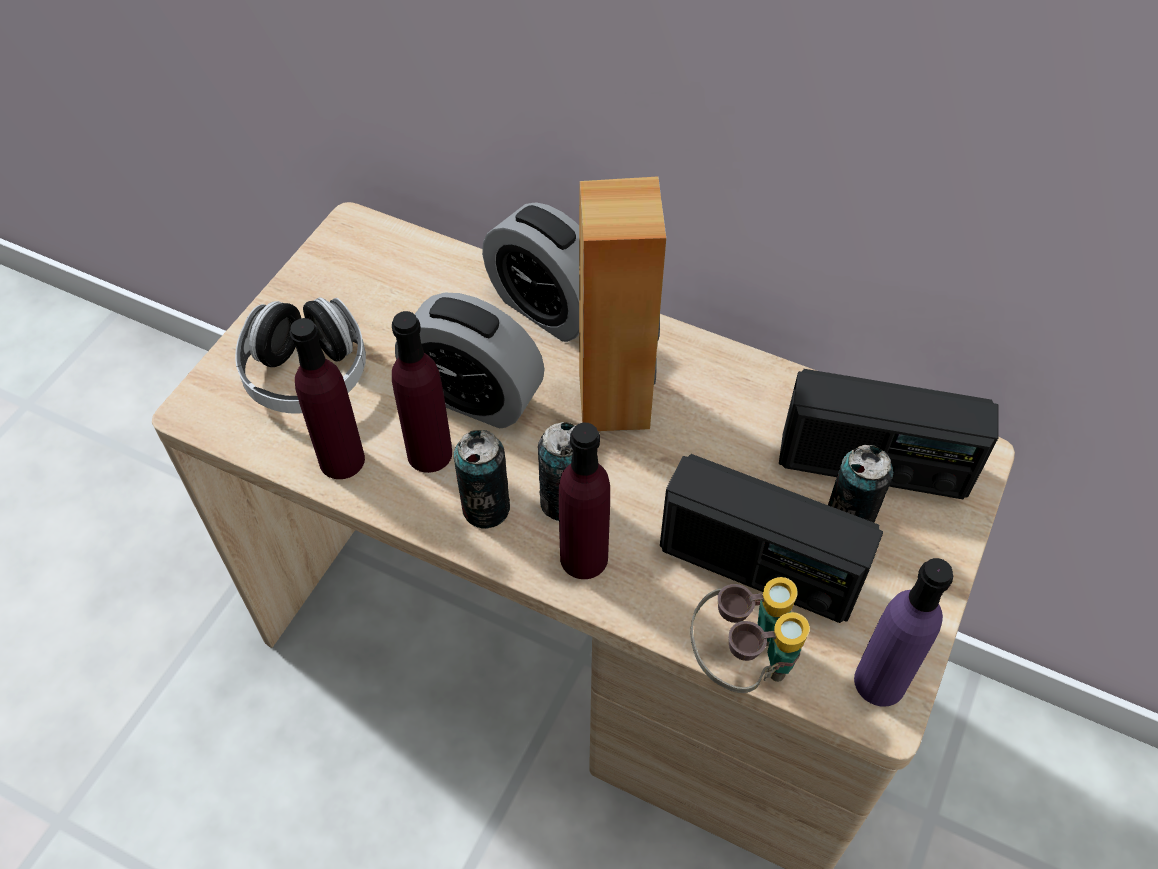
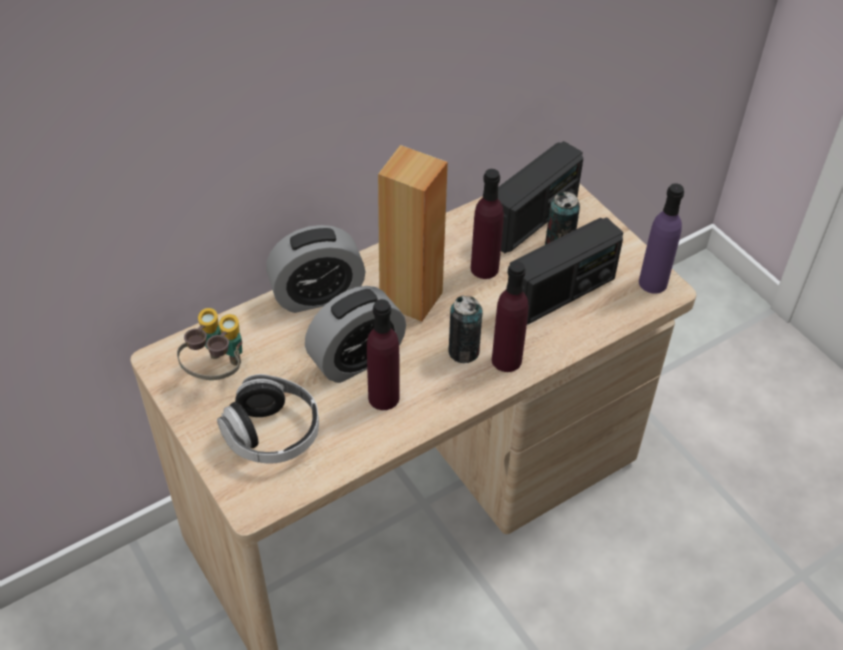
camera: 60 degrees left, 5 degrees down
purple bottle [290,318,365,479] -> purple bottle moved to [471,169,504,279]
can [454,430,510,529] -> none
binoculars [690,577,810,693] -> binoculars moved to [177,308,242,380]

